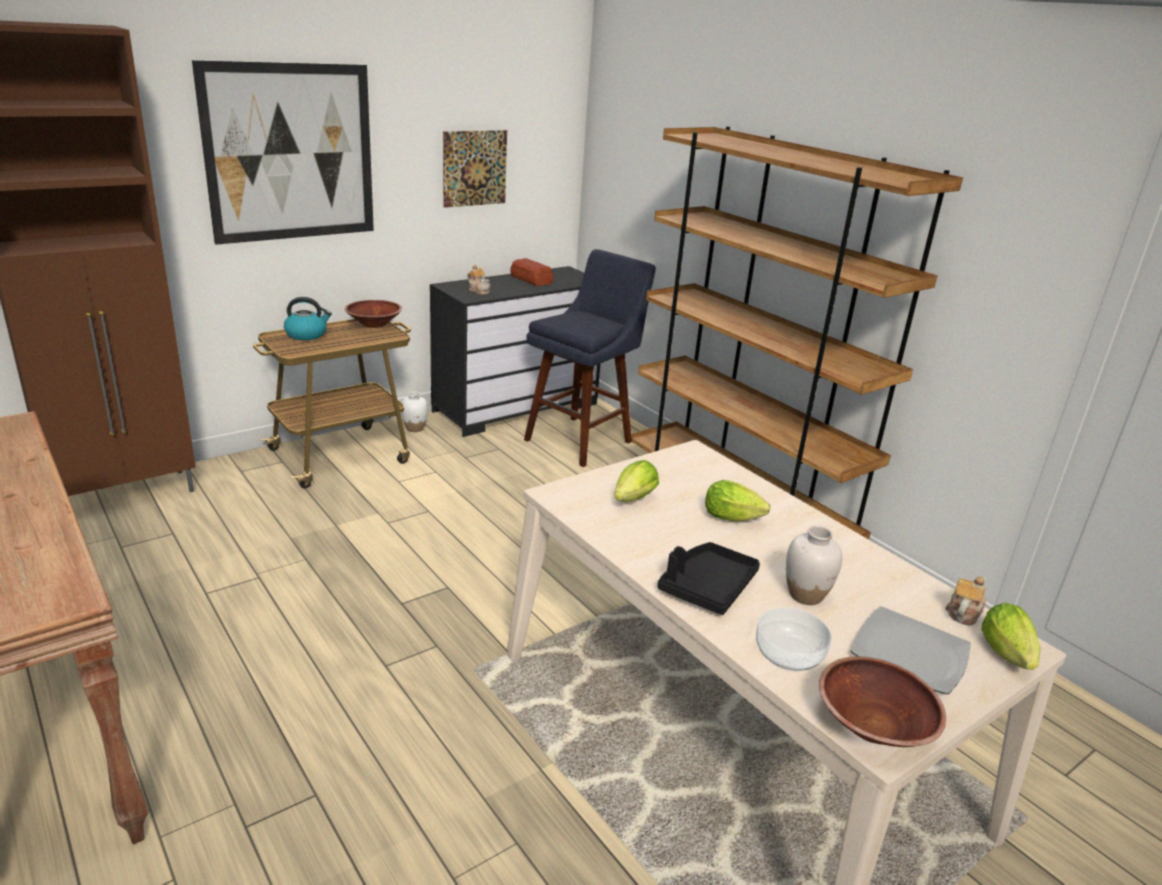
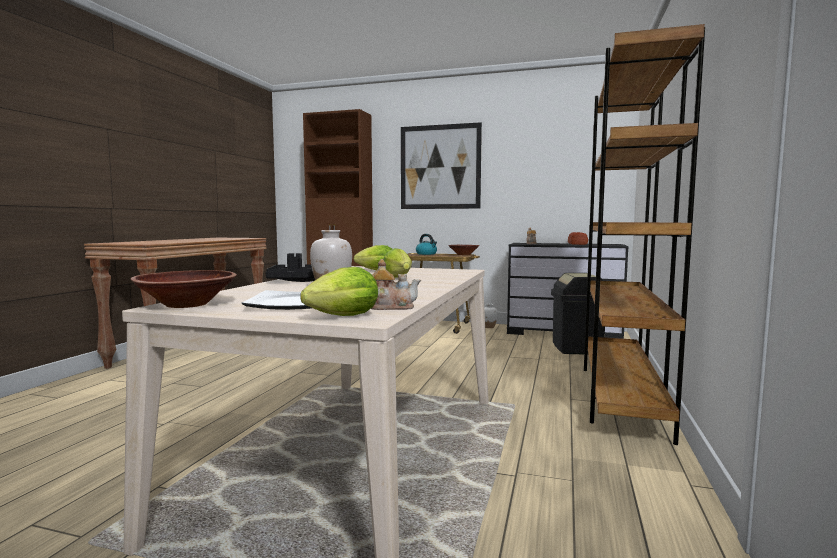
camera: 55 degrees right, 20 degrees down
picture [443,130,507,208] -> none
blue stool [524,249,656,467] -> black trash can [551,273,605,354]
bowl [756,607,832,671] -> none

